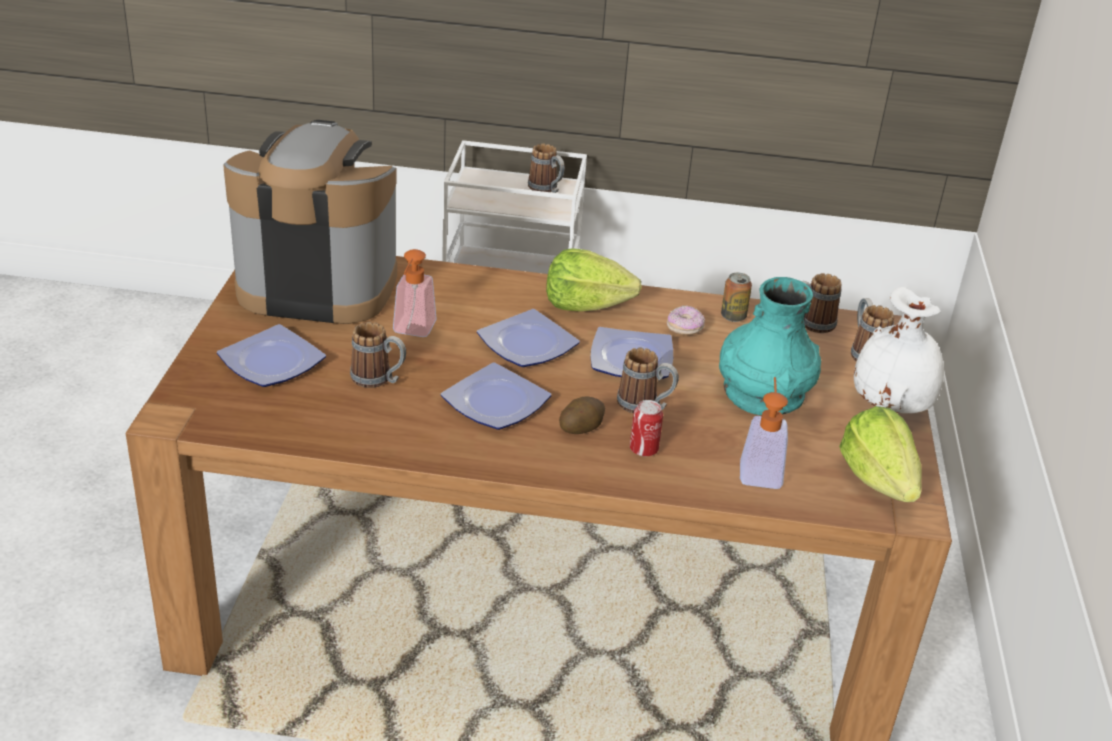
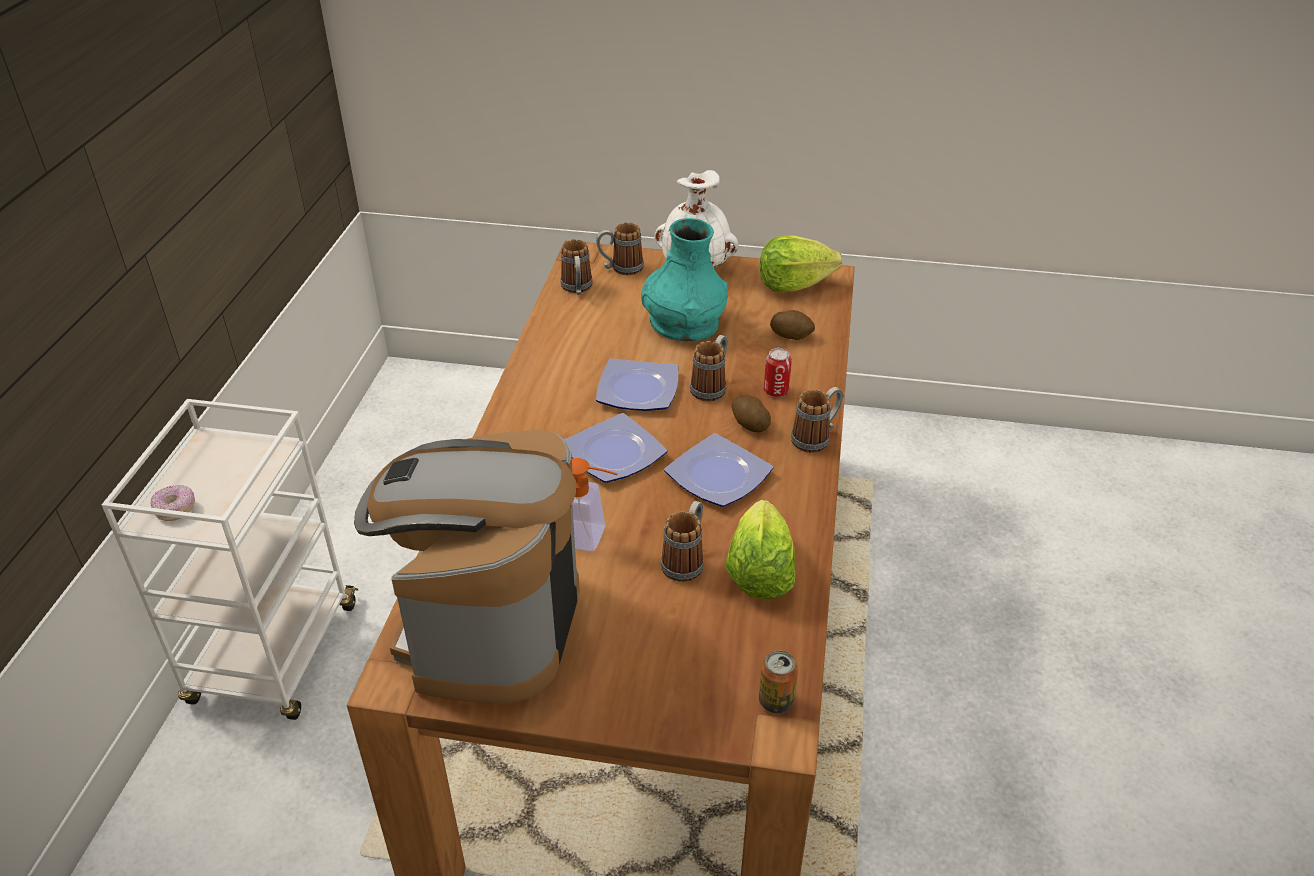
camera: 85 degrees left, 5 degrees up
plate [217,324,326,387] -> none
mug [528,144,565,193] -> mug moved to [791,387,843,453]
lettuce [546,248,642,312] -> lettuce moved to [726,500,795,599]
donut [667,305,705,335] -> donut moved to [150,485,195,521]
can [721,272,752,322] -> can moved to [759,651,798,713]
soap dispenser [740,377,788,489] -> potato [770,310,815,340]

